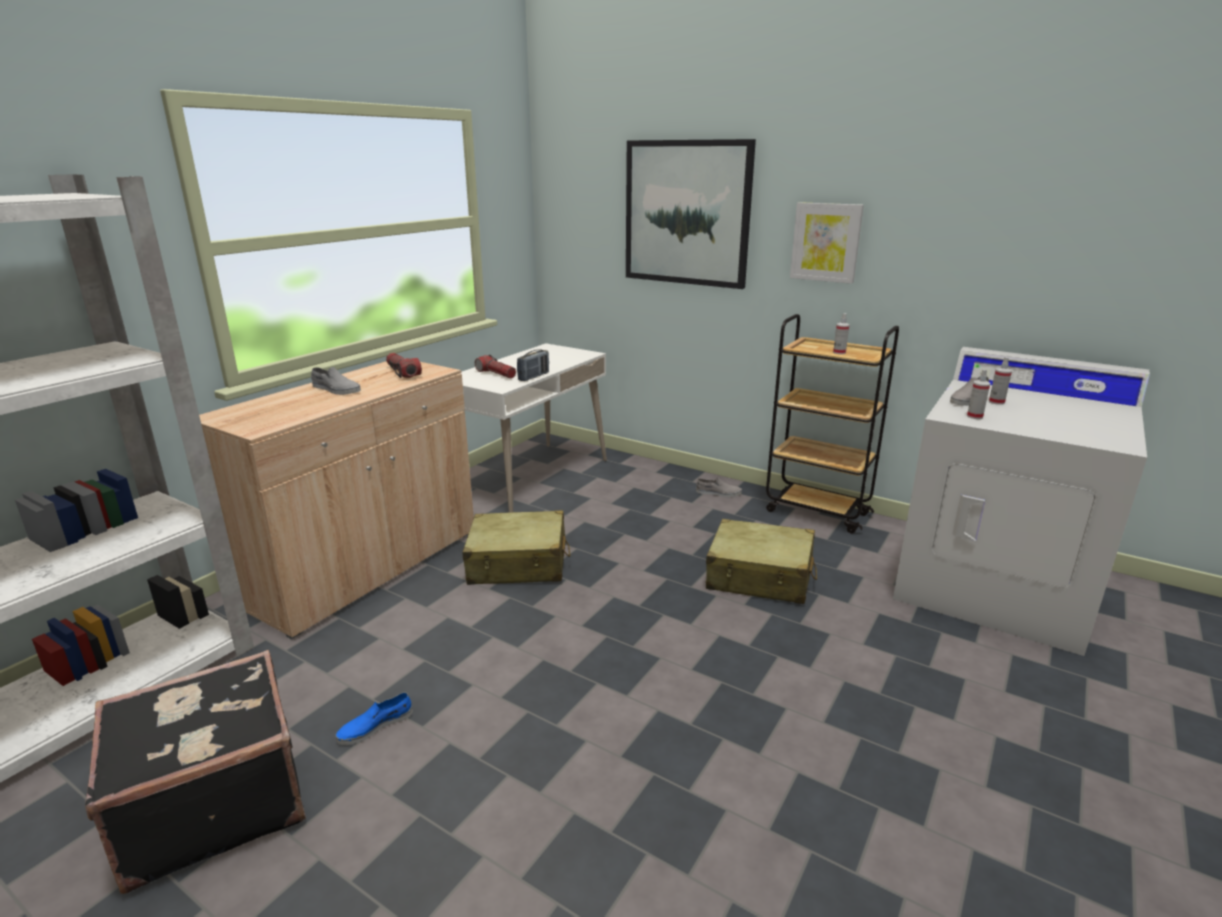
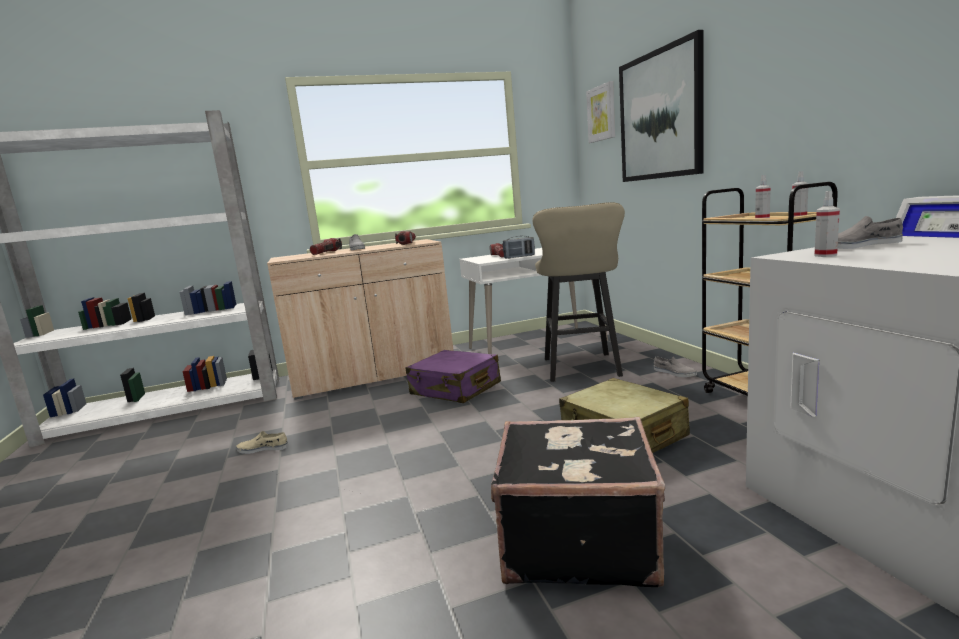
camera: 40 degrees right, 10 degrees down
black suitcase [85,650,306,894] -> black suitcase moved to [491,417,665,587]
blue shoe [336,692,413,745] -> beige shoe [236,431,288,454]
beige suitcase [463,510,570,585] -> purple suitcase [406,350,501,403]
picture [790,202,864,284] -> picture moved to [586,81,615,143]
spray bottle [989,357,1012,405] -> spray bottle moved to [792,171,809,217]
none -> flashlight [310,238,342,255]
none -> beige stool [533,202,625,382]

